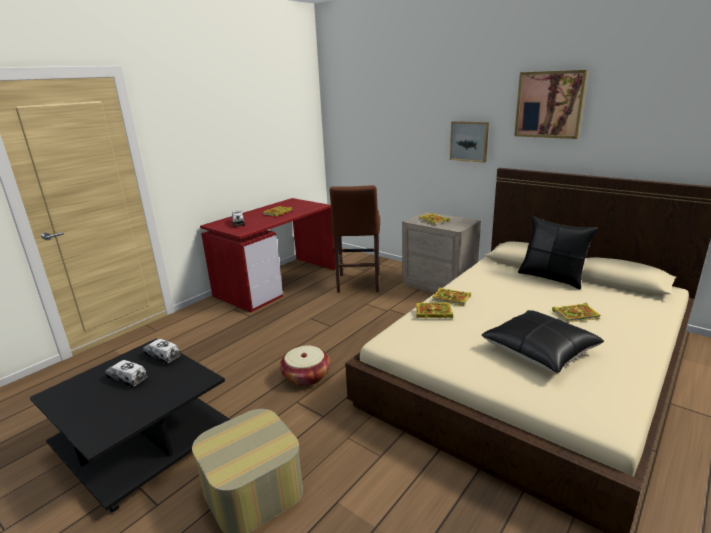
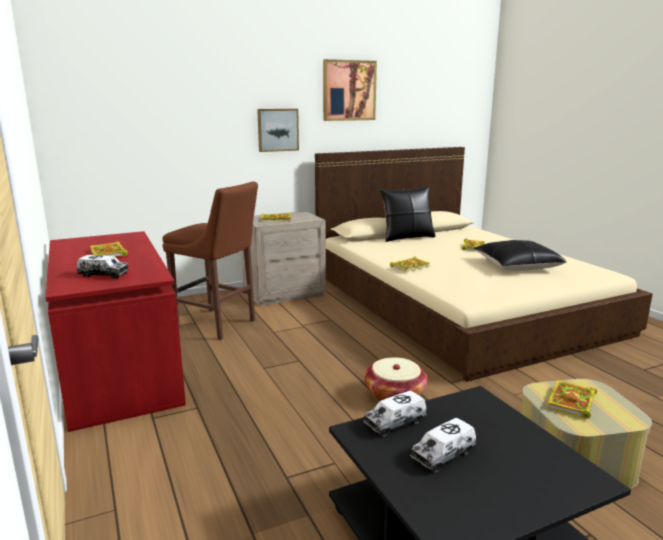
camera: 65 degrees left, 5 degrees down
book [416,303,453,318] -> book moved to [548,380,597,419]

